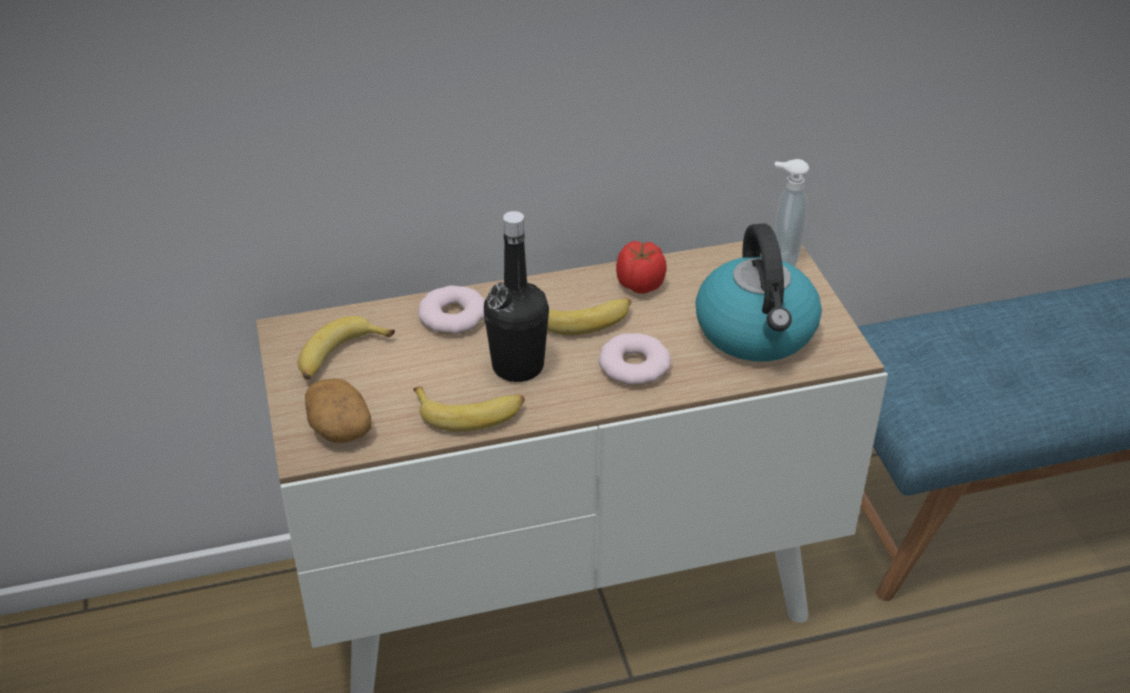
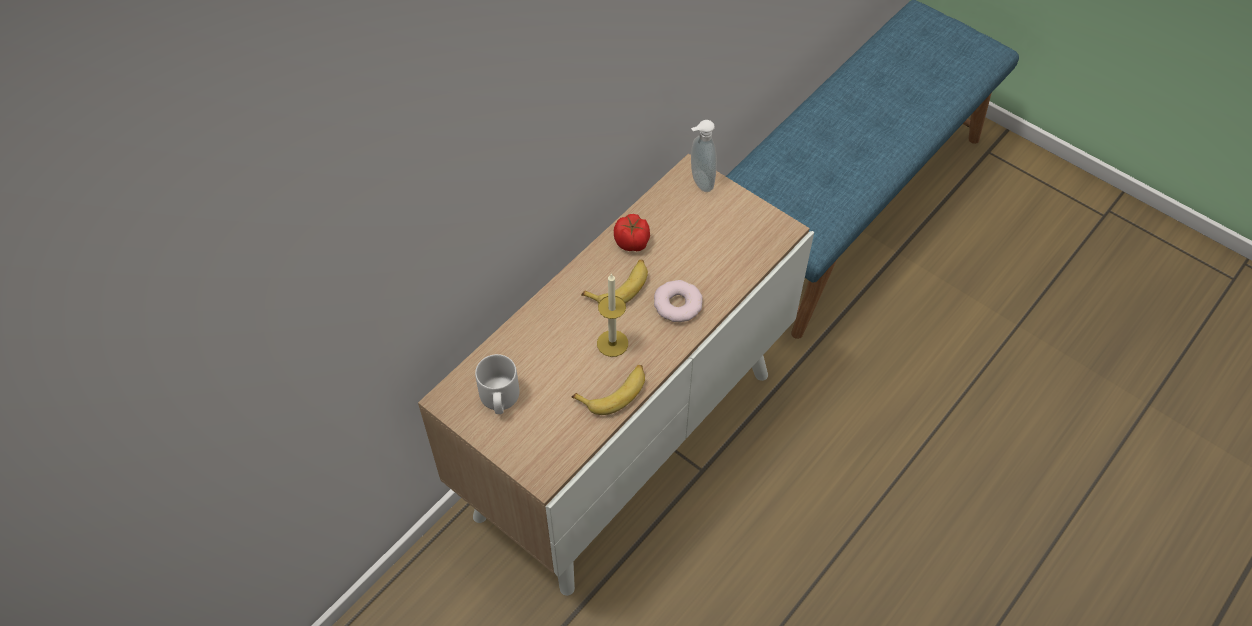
camera: 35 degrees left, 15 degrees up
banana [298,316,395,380] -> grey mug [475,354,520,414]
potato [305,378,372,443] -> none
donut [418,286,485,334] -> none
black bottle [484,211,549,382] -> candle [597,273,628,357]
kettle [696,223,822,361] -> none

